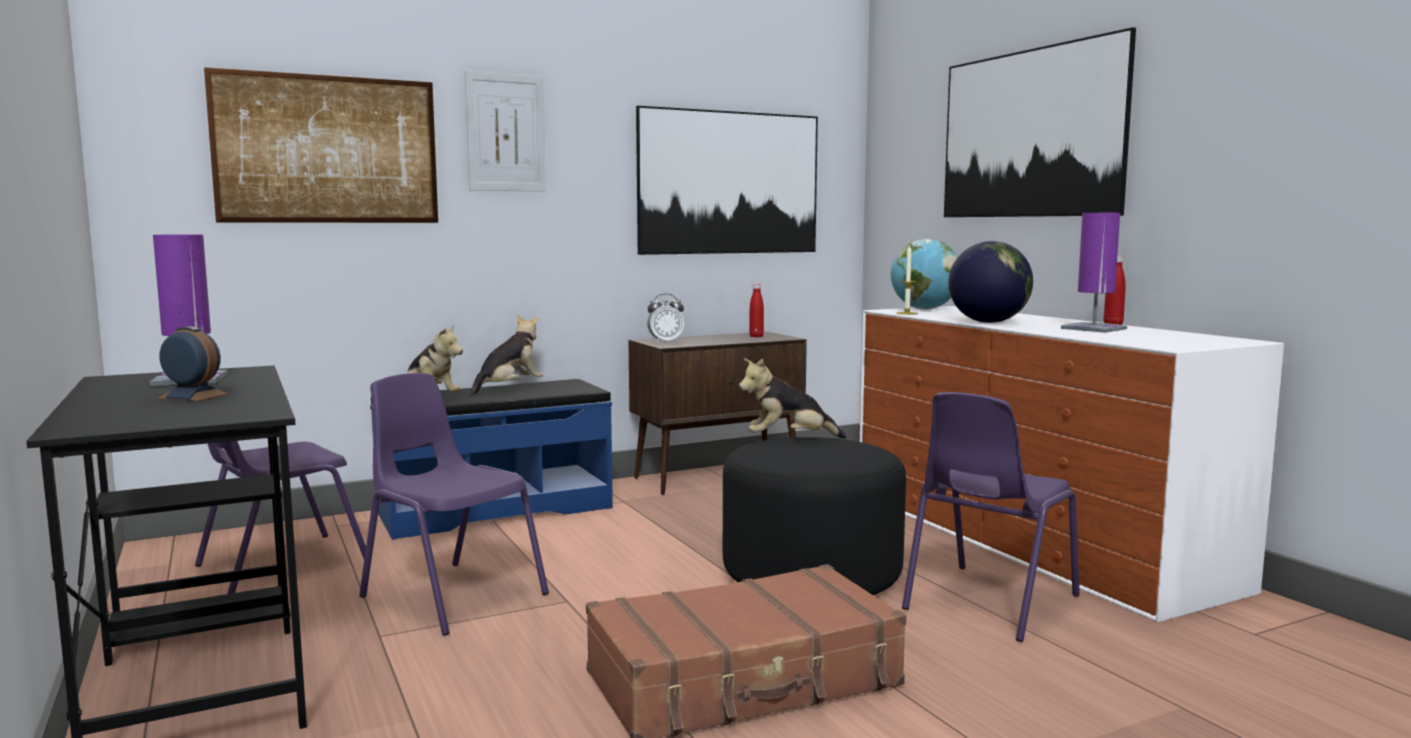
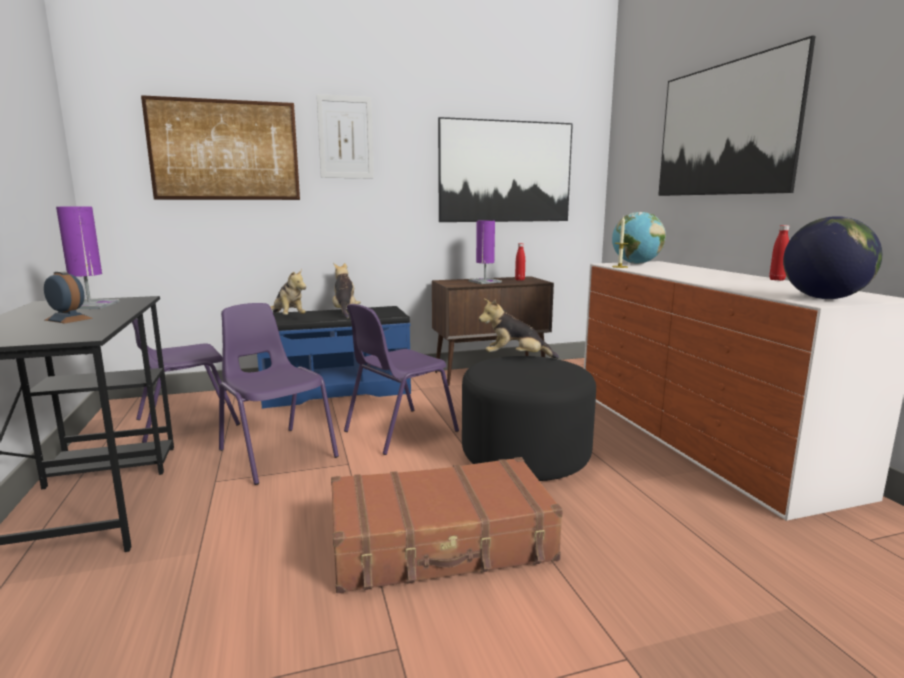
camera: 10 degrees right, 5 degrees up
plush toy [470,315,543,396] -> plush toy turned 60 degrees counterclockwise [332,263,361,318]
alarm clock [647,294,684,343] -> none
purple chair [902,392,1080,642] -> purple chair moved to [344,304,459,455]
globe [948,241,1033,323] -> globe moved to [783,216,882,299]
purple table lamp [1061,213,1127,333] -> purple table lamp moved to [469,220,502,284]

